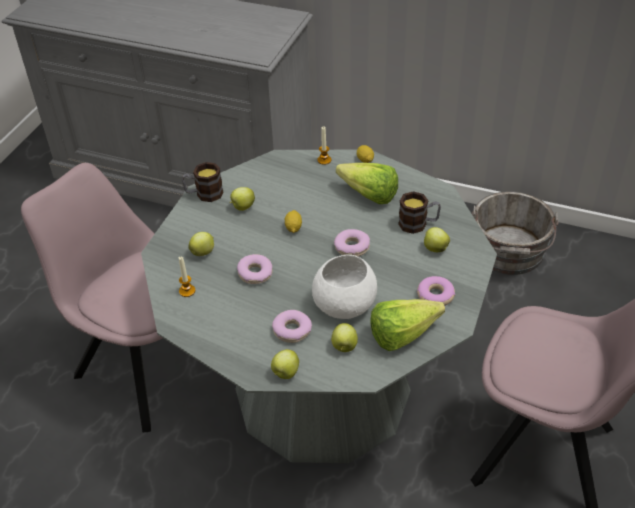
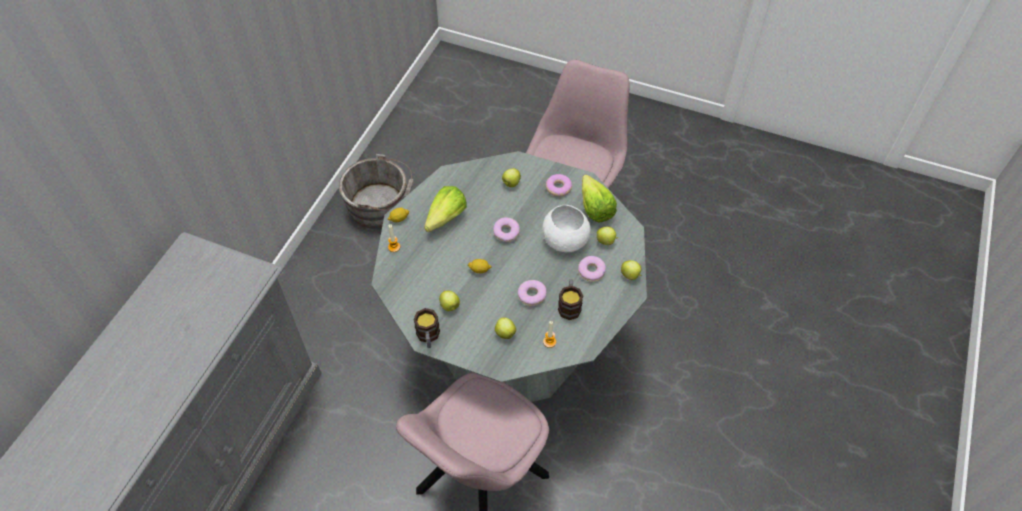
camera: 90 degrees left, 10 degrees up
mug [398,191,441,234] -> mug moved to [558,279,583,320]

